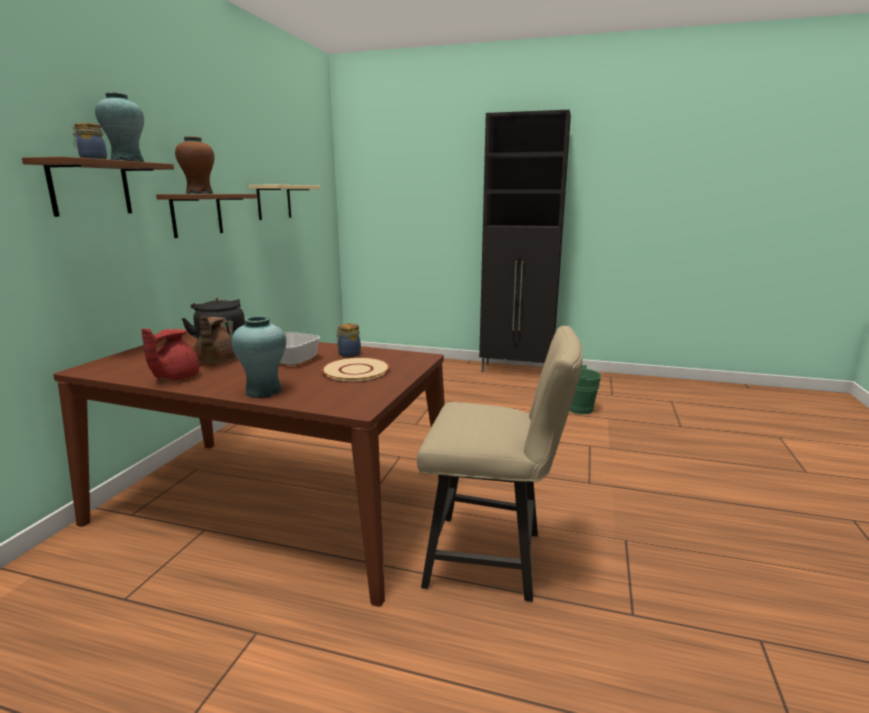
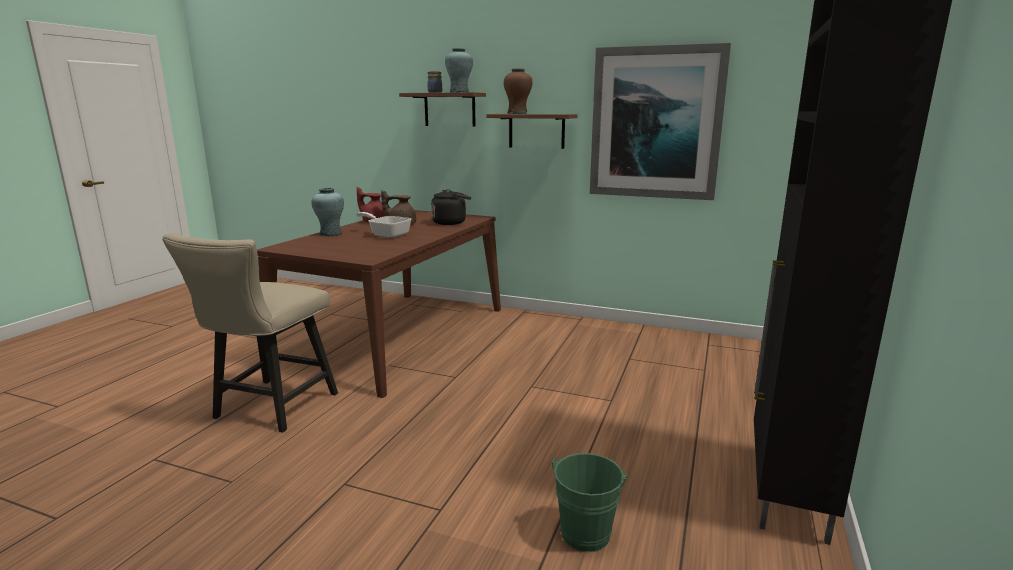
camera: 95 degrees right, 0 degrees up
beige shelf [249,185,320,220] -> picture [590,43,731,200]
beige plate [322,357,390,381] -> none
jar [336,324,361,357] -> none

